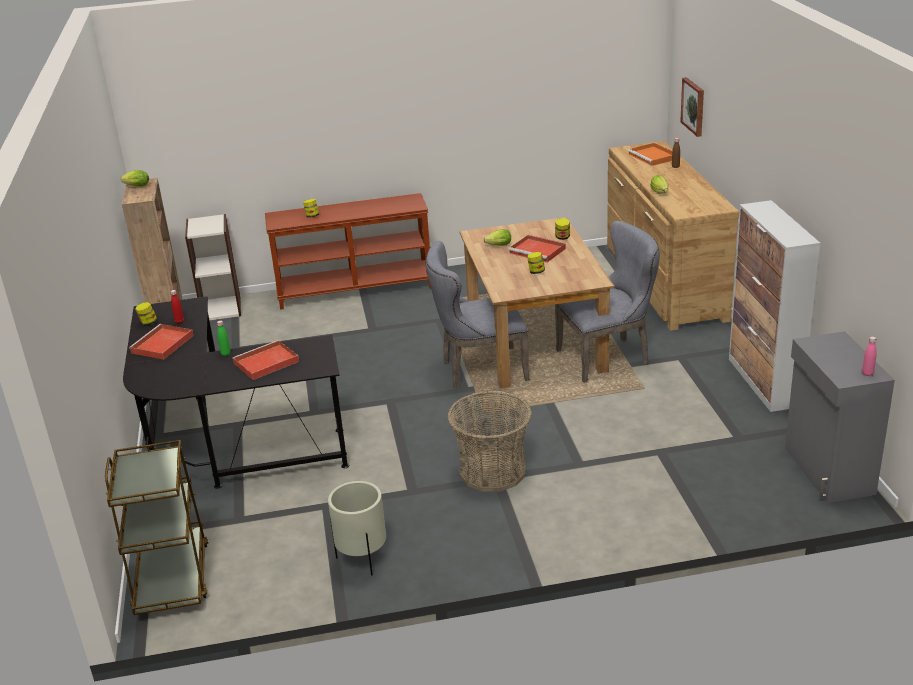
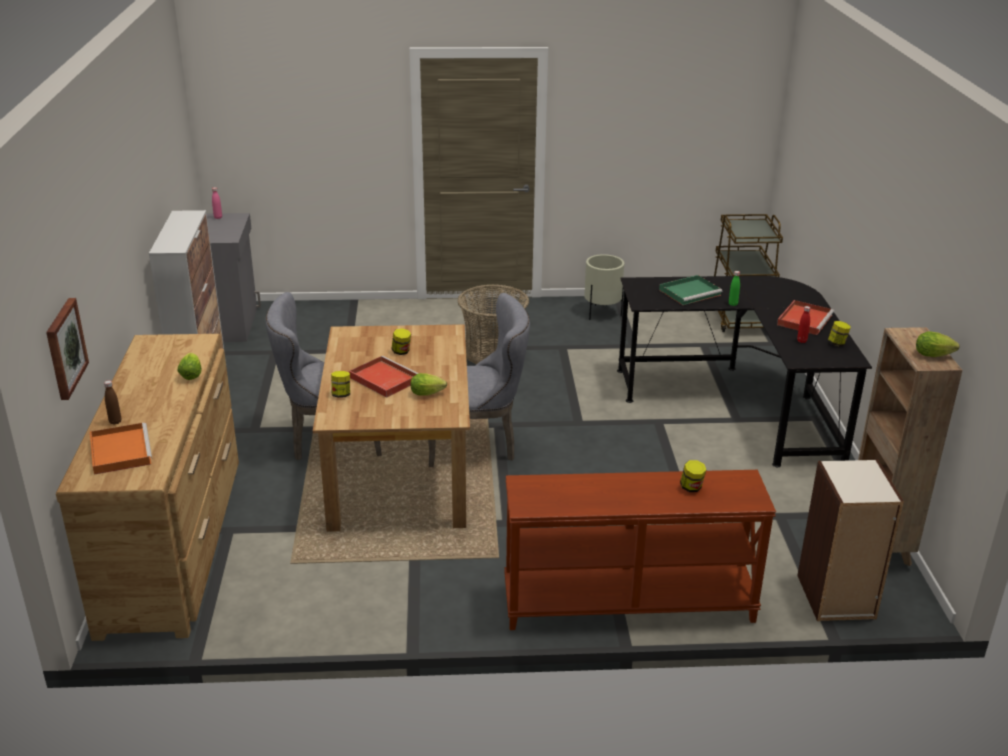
camera: 175 degrees left, 0 degrees up
red tray [233,340,299,380] -> green tray [659,275,722,305]

